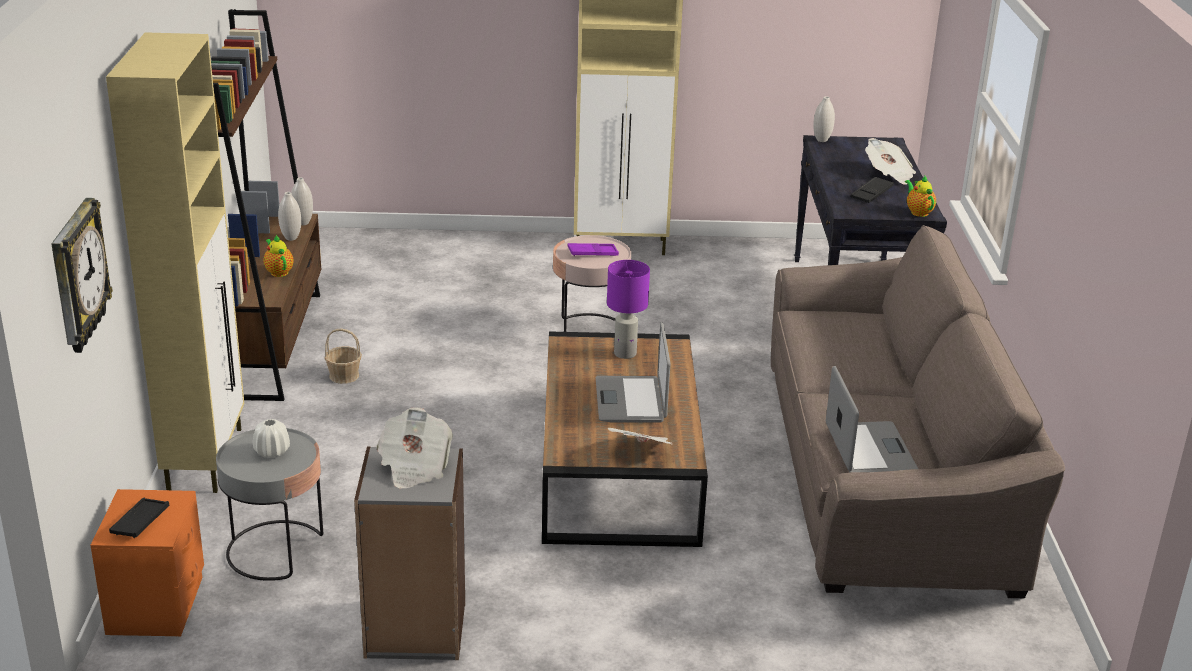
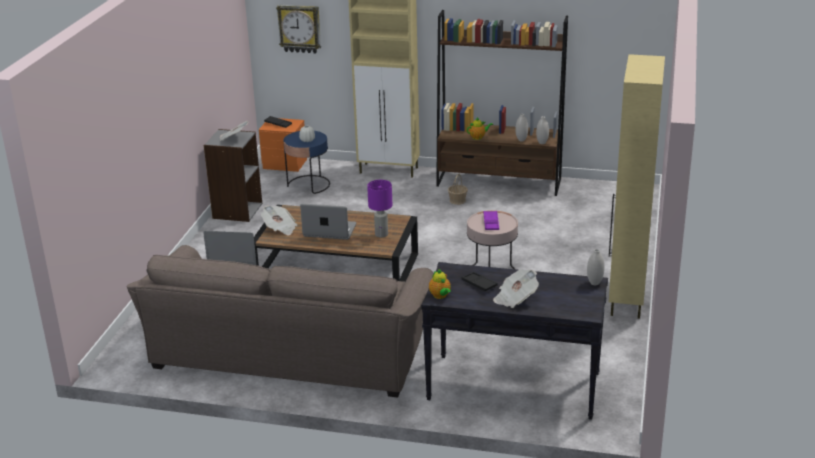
camera: 105 degrees right, 0 degrees up
grey side table [216,428,323,581] -> blue side table [283,131,330,194]
teapot [905,176,936,217] -> teapot turned 75 degrees clockwise [429,269,451,299]

